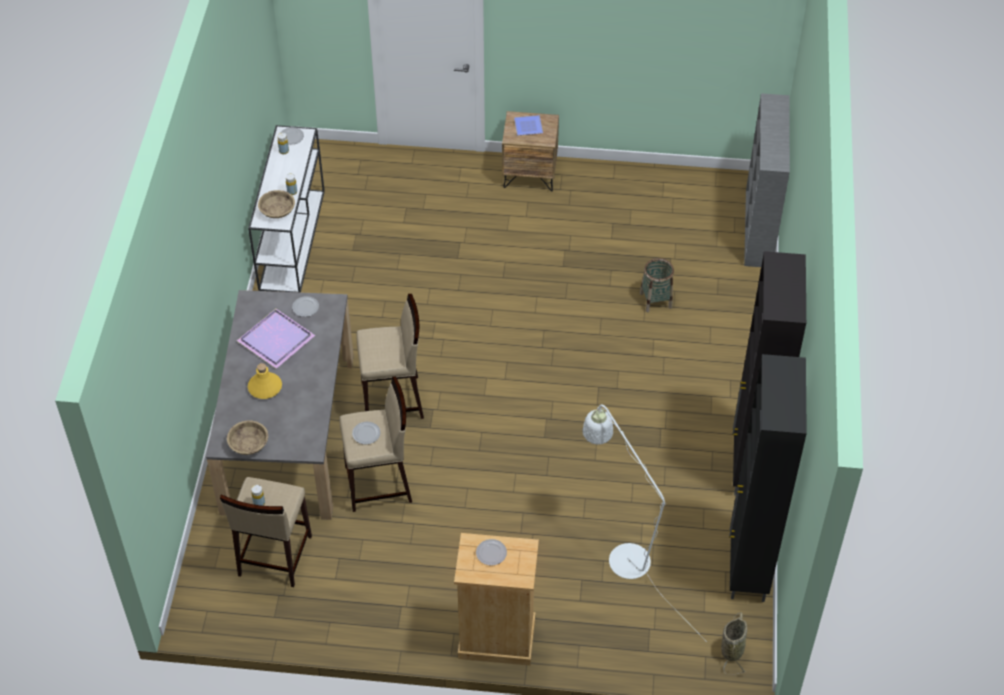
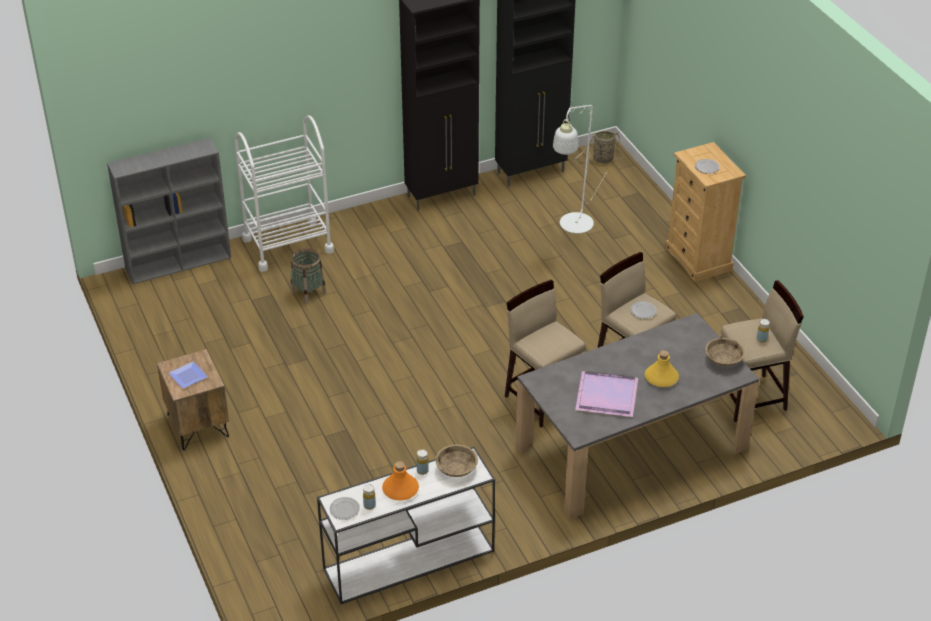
camera: 120 degrees left, 10 degrees down
plate [292,296,319,317] -> none
none -> white cart [234,115,334,272]
none -> orange bottle [382,461,419,501]

